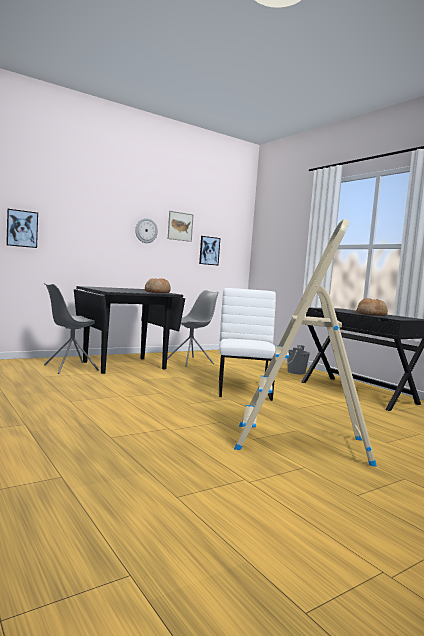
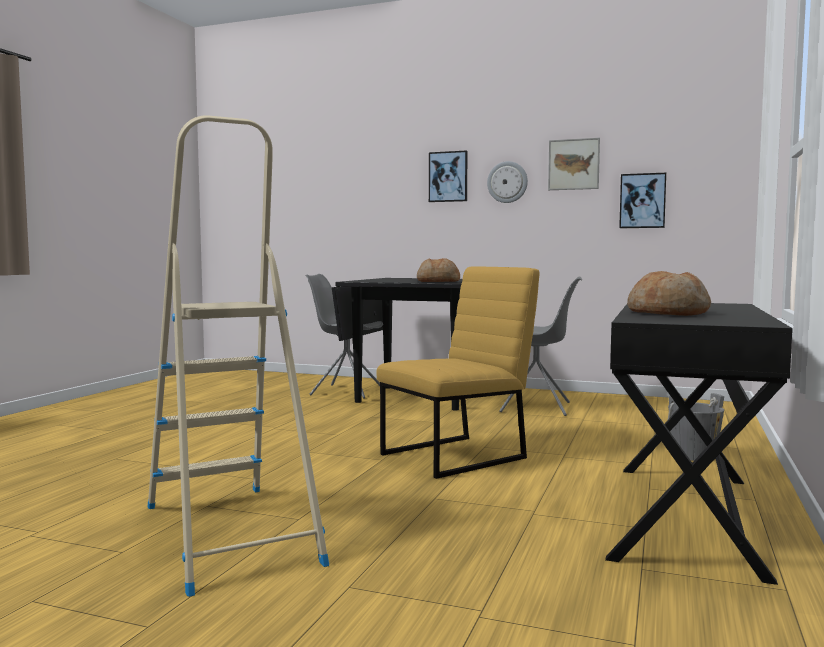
camera: 55 degrees right, 0 degrees up
picture [6,209,38,248] -> picture moved to [429,151,468,202]
white chair [219,288,276,401] -> yellow chair [376,266,539,479]

